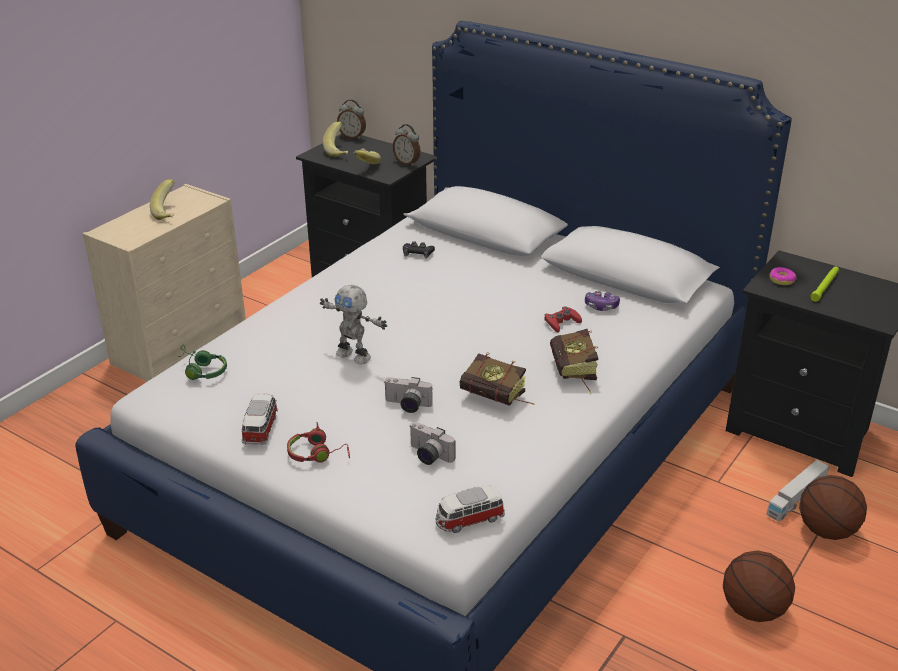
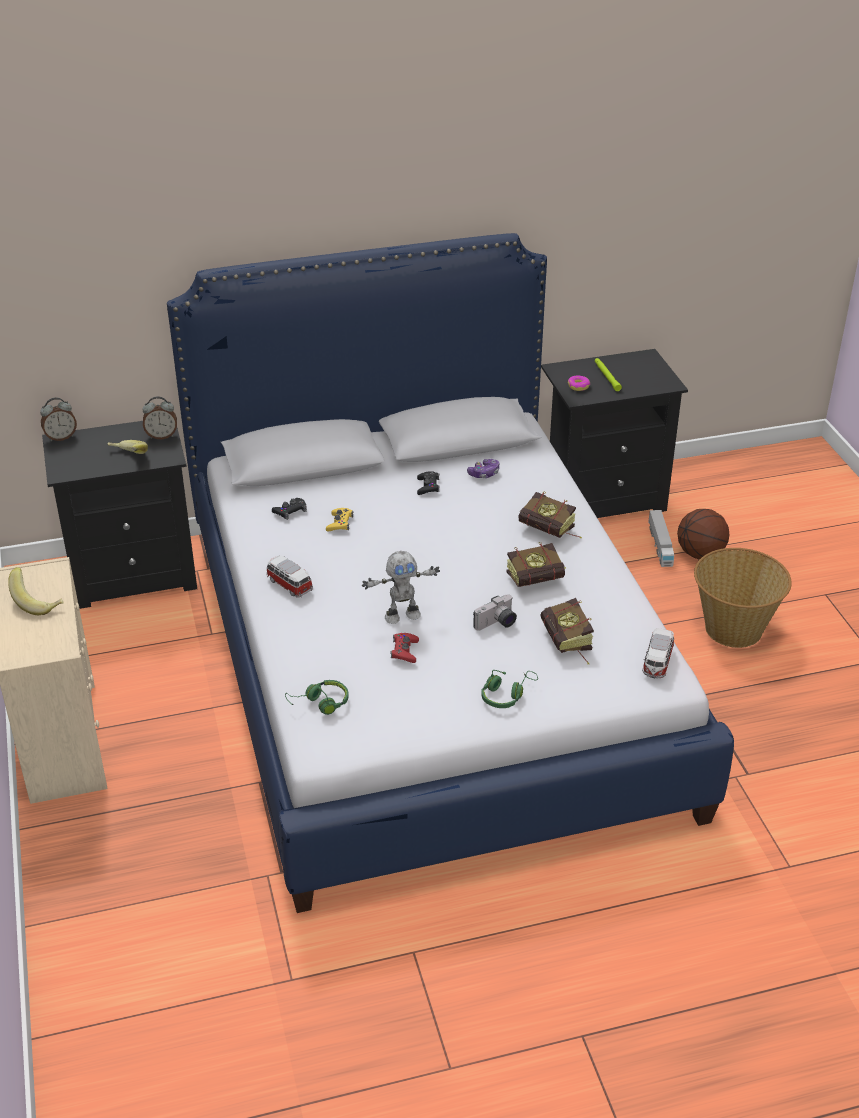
camera: 50 degrees left, 5 degrees up
toy car [242,393,278,445] -> toy car moved to [266,555,313,598]
red headphones [287,422,350,463] -> green headphones [481,670,538,708]
banana [323,122,348,157] -> none
camera [409,422,456,465] -> book [540,598,594,664]
red game controller [544,307,582,332] -> red game controller moved to [390,633,419,663]
basketball [723,551,795,622] -> basket [694,548,792,648]
none -> yellow game controller [326,508,353,531]
none -> black game controller [417,472,440,495]

